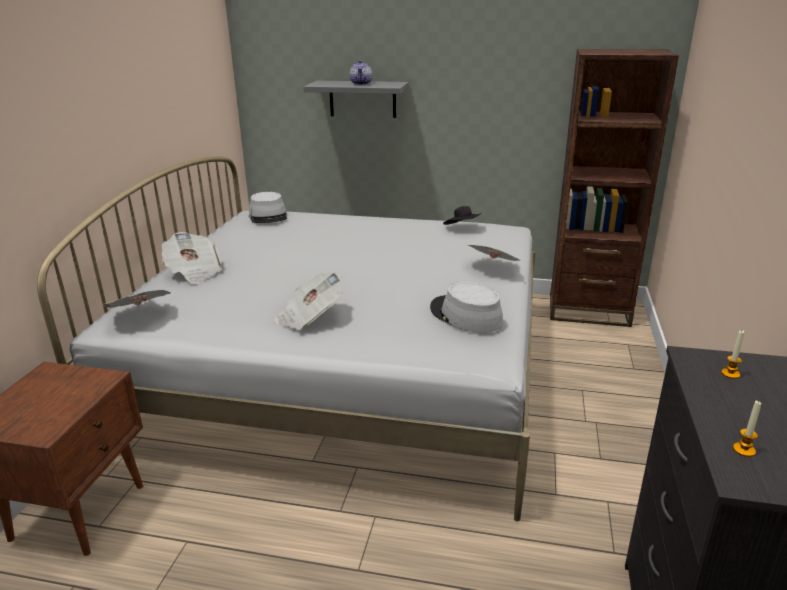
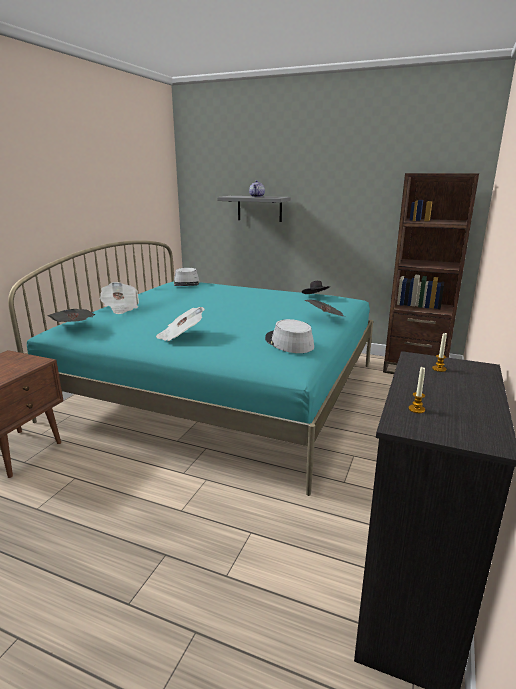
camera: 10 degrees right, 5 degrees down
white bed [37,156,535,522] -> turquoise bed [8,240,373,496]

